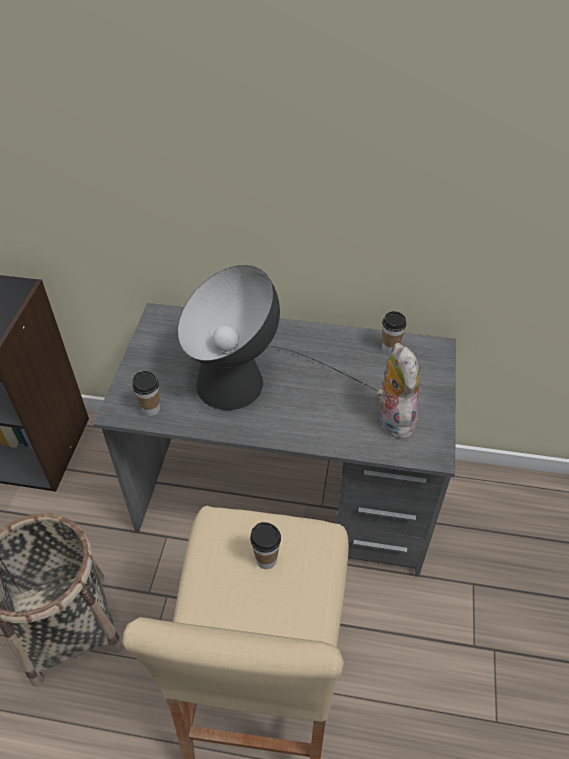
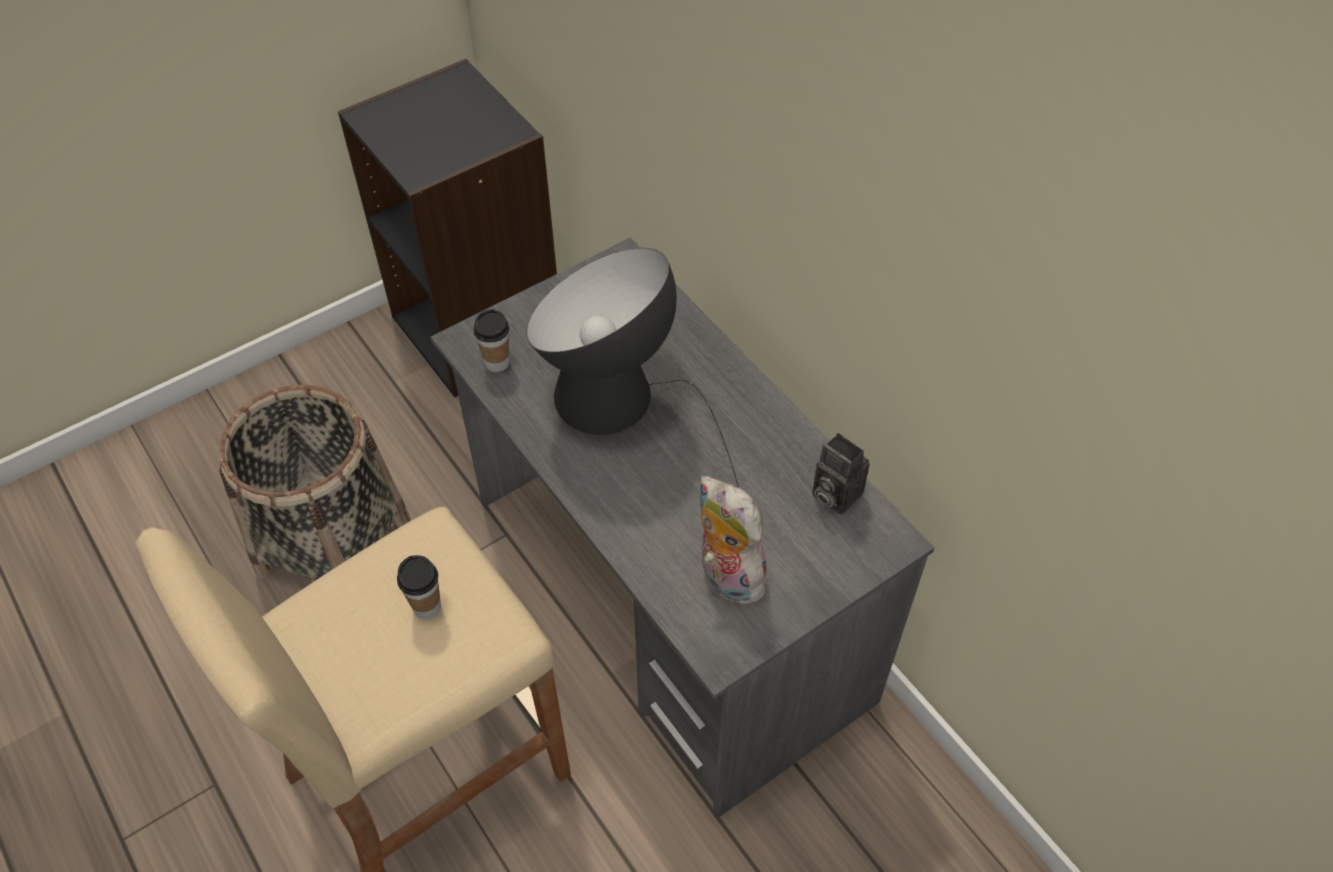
camera: 45 degrees right, 5 degrees up
plush toy [376,343,420,439] -> plush toy turned 75 degrees counterclockwise [699,476,770,605]
cup [382,311,407,354] -> camera [812,433,869,515]

